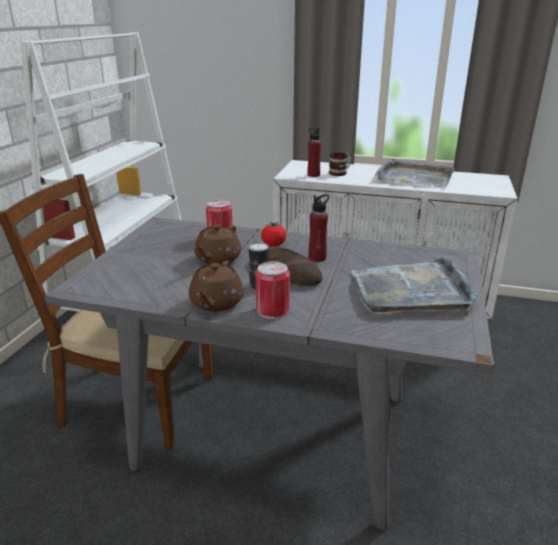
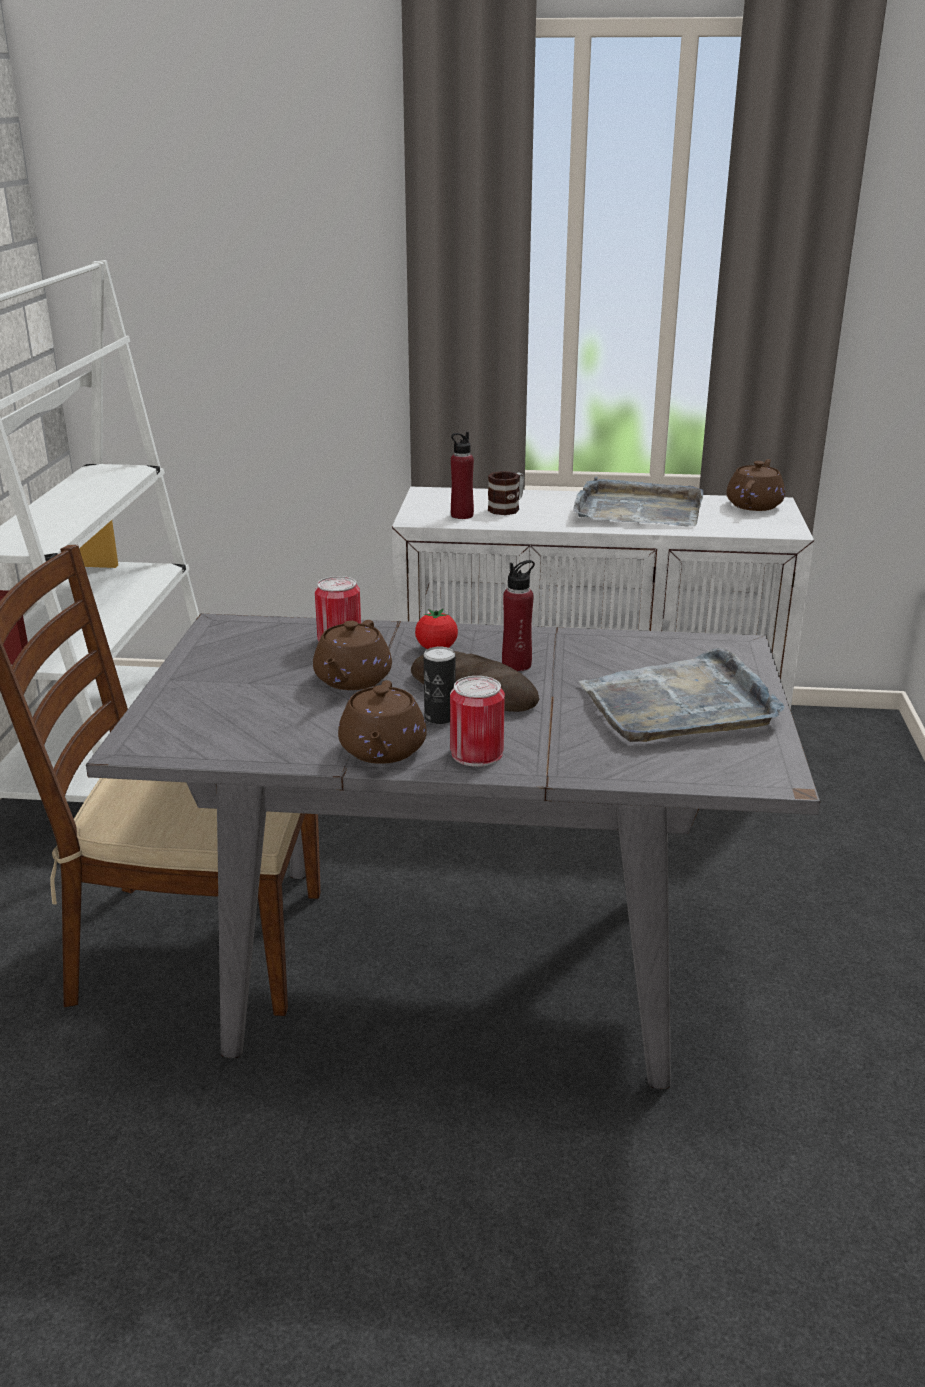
camera: 10 degrees left, 0 degrees up
none -> brown teapot [726,459,785,511]

